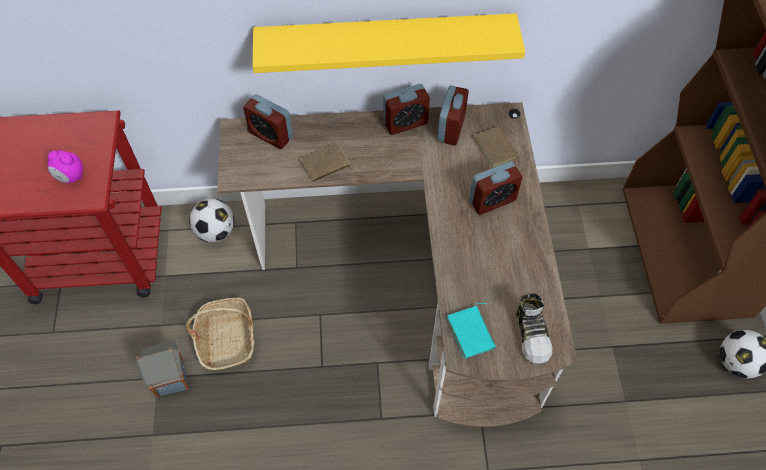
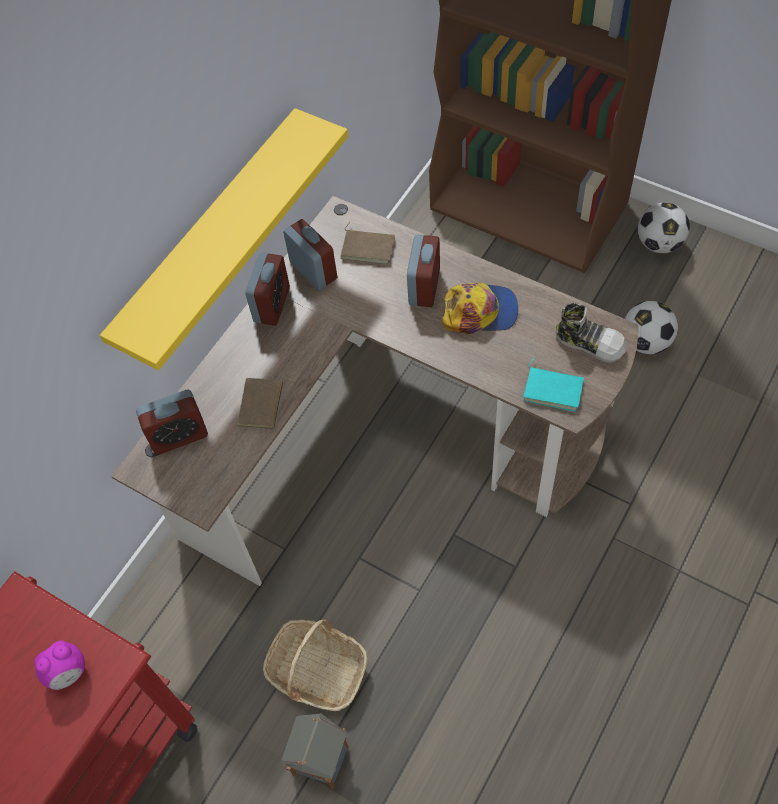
camera: 50 degrees left, 0 degrees up
football [189,199,234,242] -> football moved to [625,301,678,354]
none -> cap [442,282,518,334]

